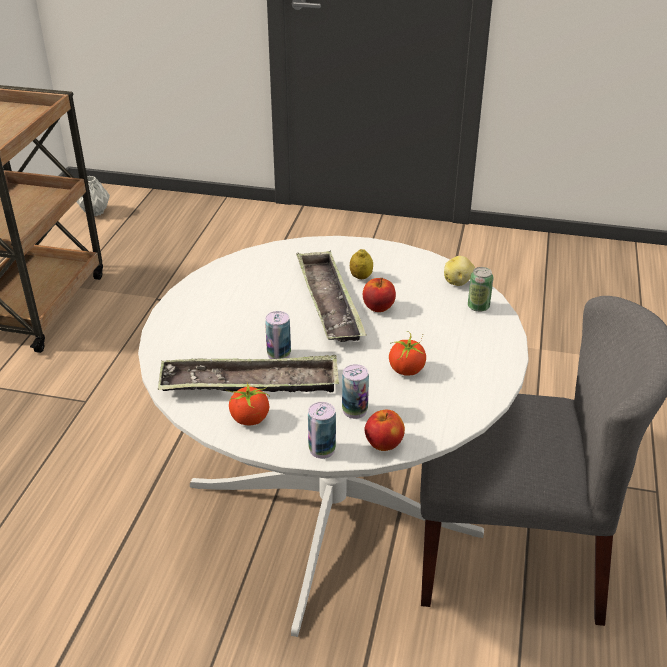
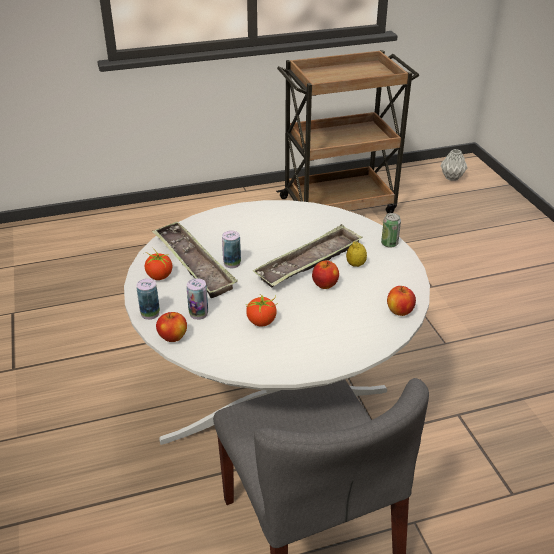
camera: 60 degrees right, 0 degrees up
potato [444,256,475,286] -> apple [387,286,416,316]
can [468,267,493,312] -> can moved to [381,213,401,248]

